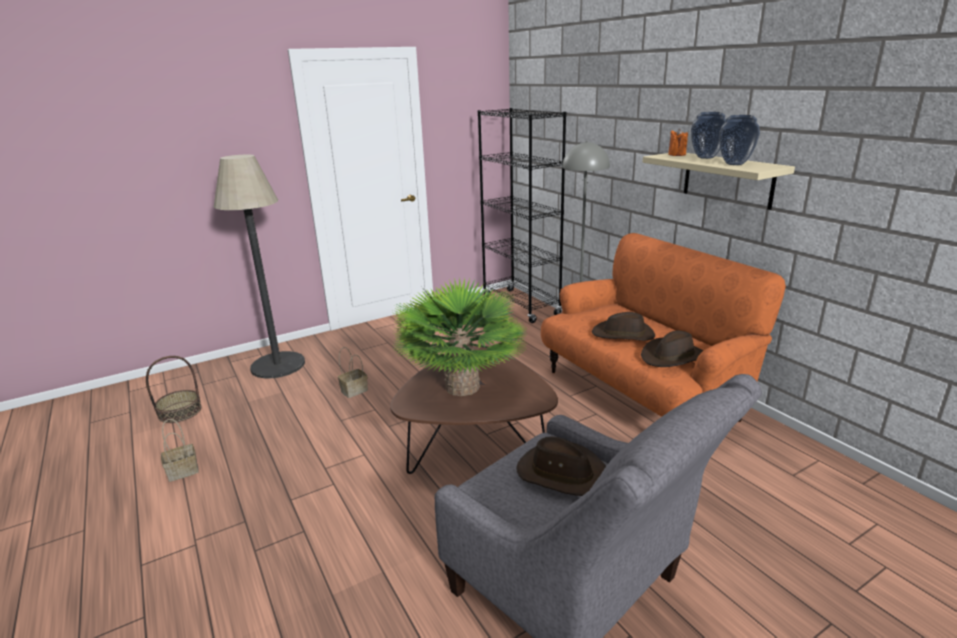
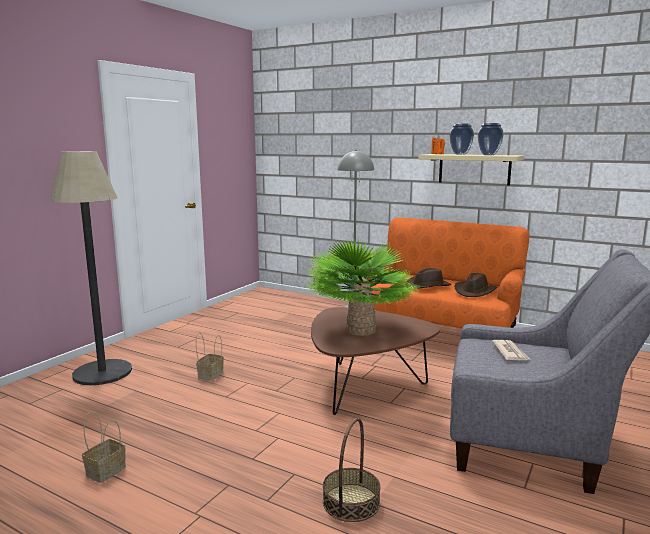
camera: 30 degrees left, 10 degrees down
basket [146,356,202,423] -> basket moved to [323,418,381,522]
black bookcase [478,108,566,323] -> none
brown hat [516,437,606,496] -> newspaper [492,340,530,360]

